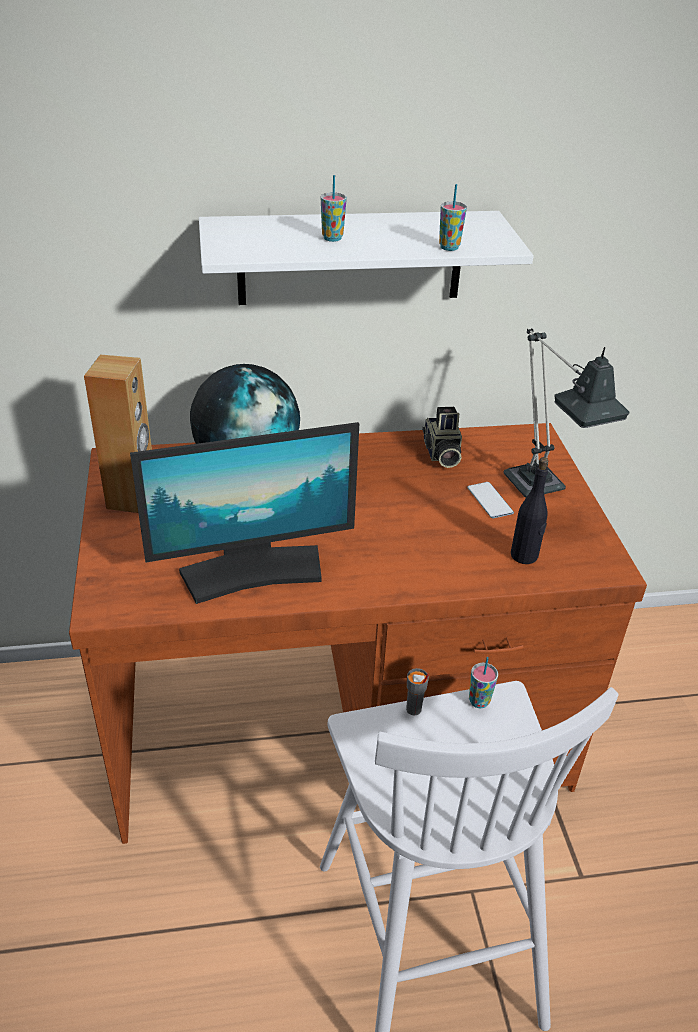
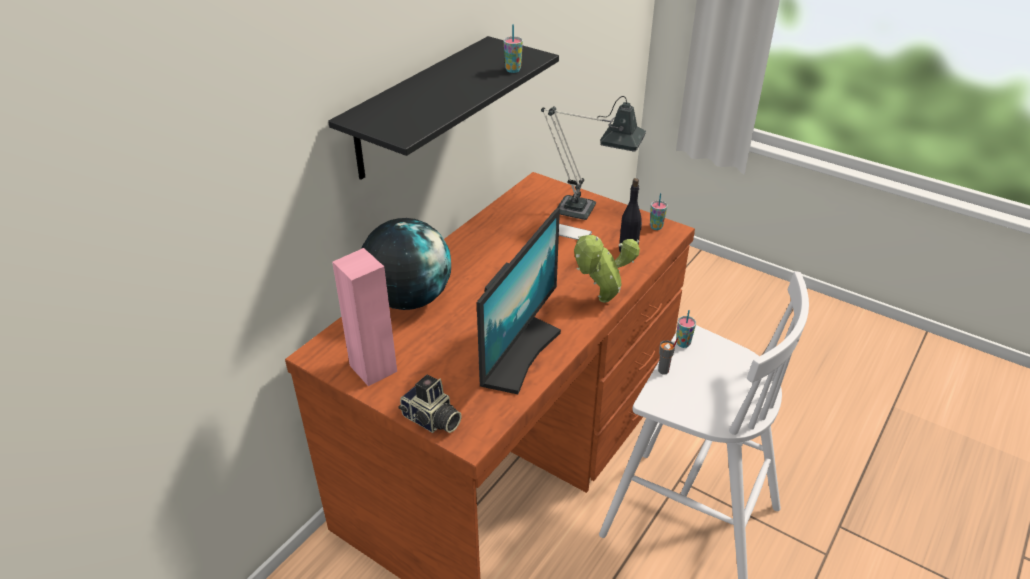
camera: 45 degrees left, 0 degrees up
brown speaker [84,355,152,513] -> pink speaker [332,248,397,386]
white shelf [199,211,534,305] -> black shelf [328,36,559,180]
cup [321,175,347,242] -> cup moved to [650,193,668,230]
camera [422,407,462,468] -> camera moved to [398,375,462,433]
none -> potted plant [574,235,640,303]

